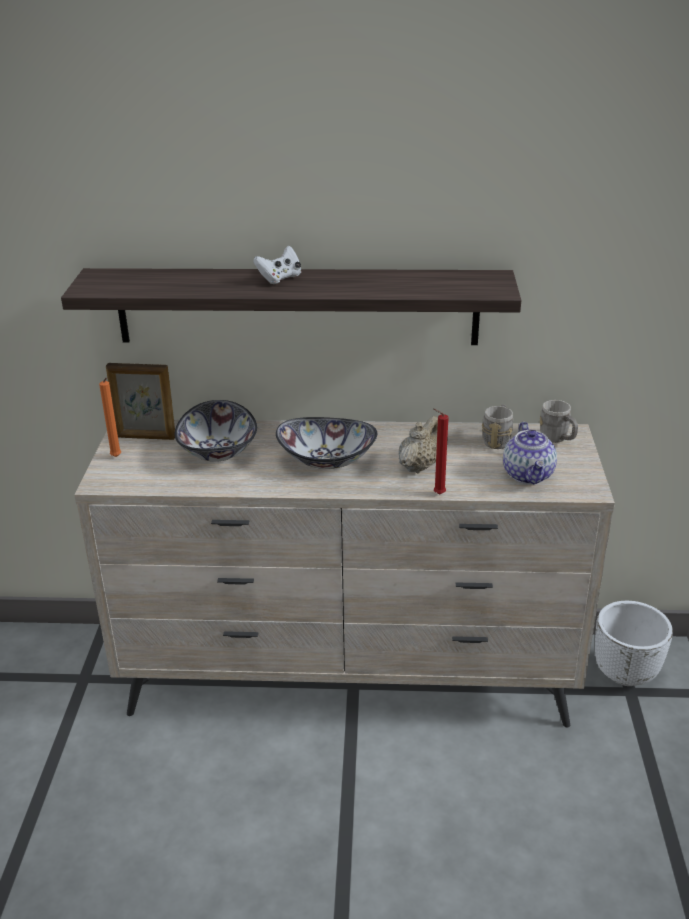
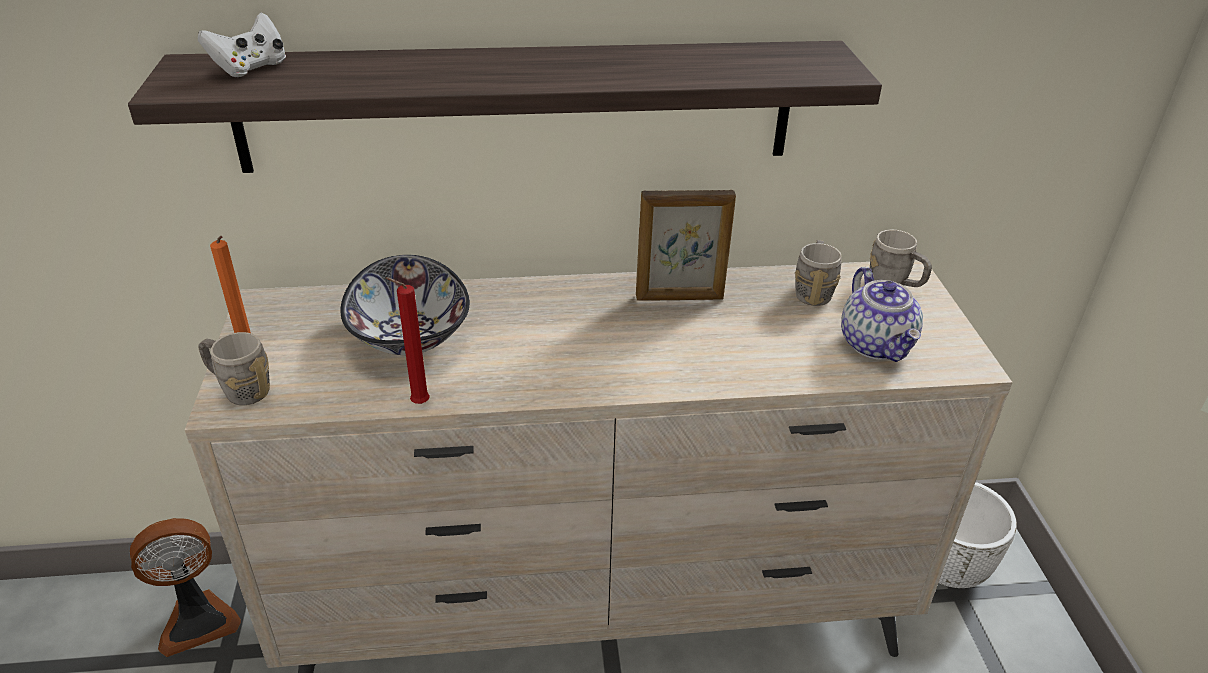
camera: 10 degrees left, 5 degrees up
picture frame [106,363,175,440] -> picture frame moved to [636,190,736,301]
white game controller [253,246,301,284] -> white game controller moved to [198,13,286,77]
bowl [276,417,377,469] -> none
beige teapot [399,416,438,473] -> none
red candle [433,408,449,494] -> red candle moved to [385,277,430,404]
none -> fan [130,518,241,657]
none -> grey mug [198,332,270,405]

